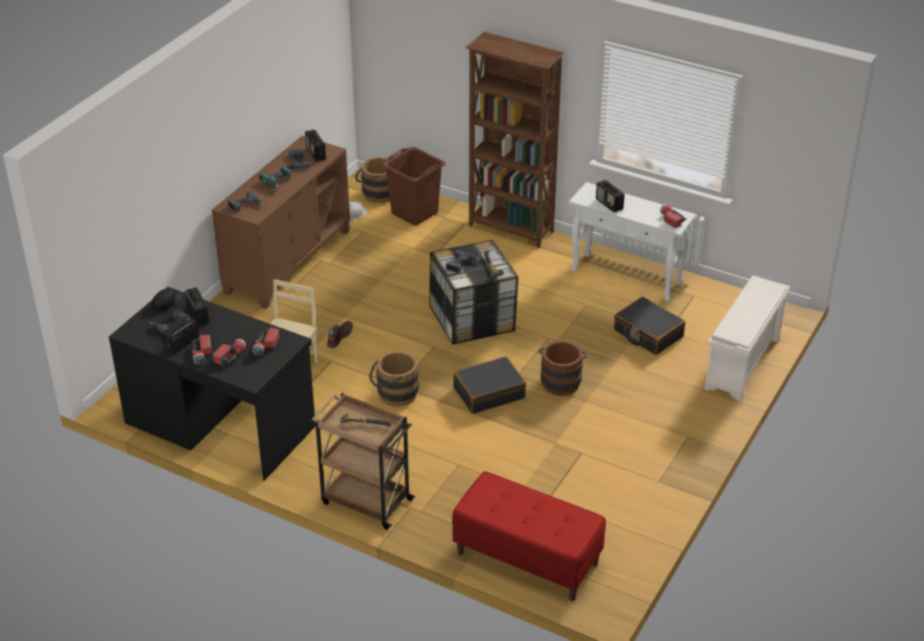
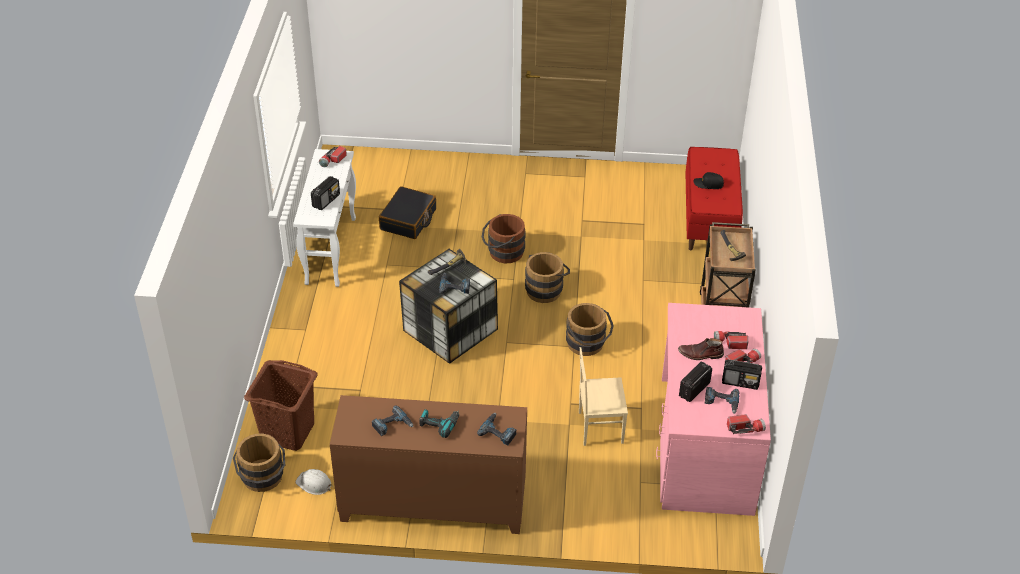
camera: 115 degrees left, 5 degrees up
black desk [109,287,316,481] -> pink desk [656,303,771,516]
black cap [152,289,182,312] -> black cap moved to [694,172,724,189]
flashlight [252,328,280,356] -> flashlight moved to [727,414,766,434]
radio [305,130,326,161] -> none
brown boot [327,321,353,348] -> brown boot moved to [678,338,724,360]
black suitcase [453,356,526,414] -> brown bucket [525,252,570,303]
brown bookcase [466,32,565,248] -> none
white shoe rack [705,276,790,402] -> none

